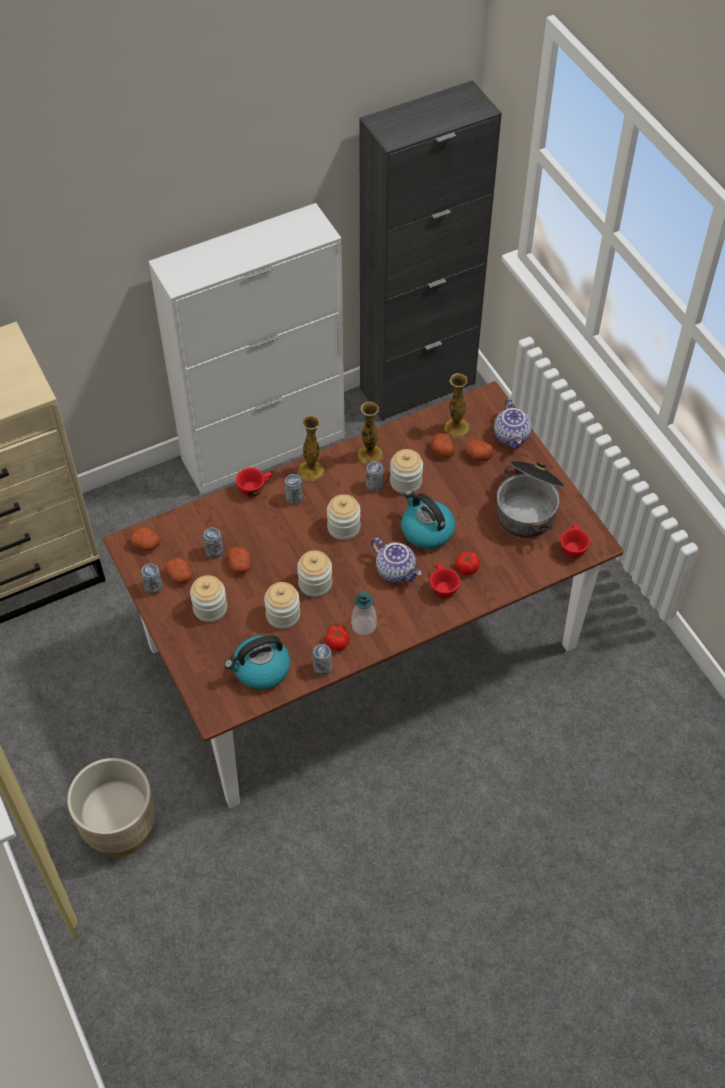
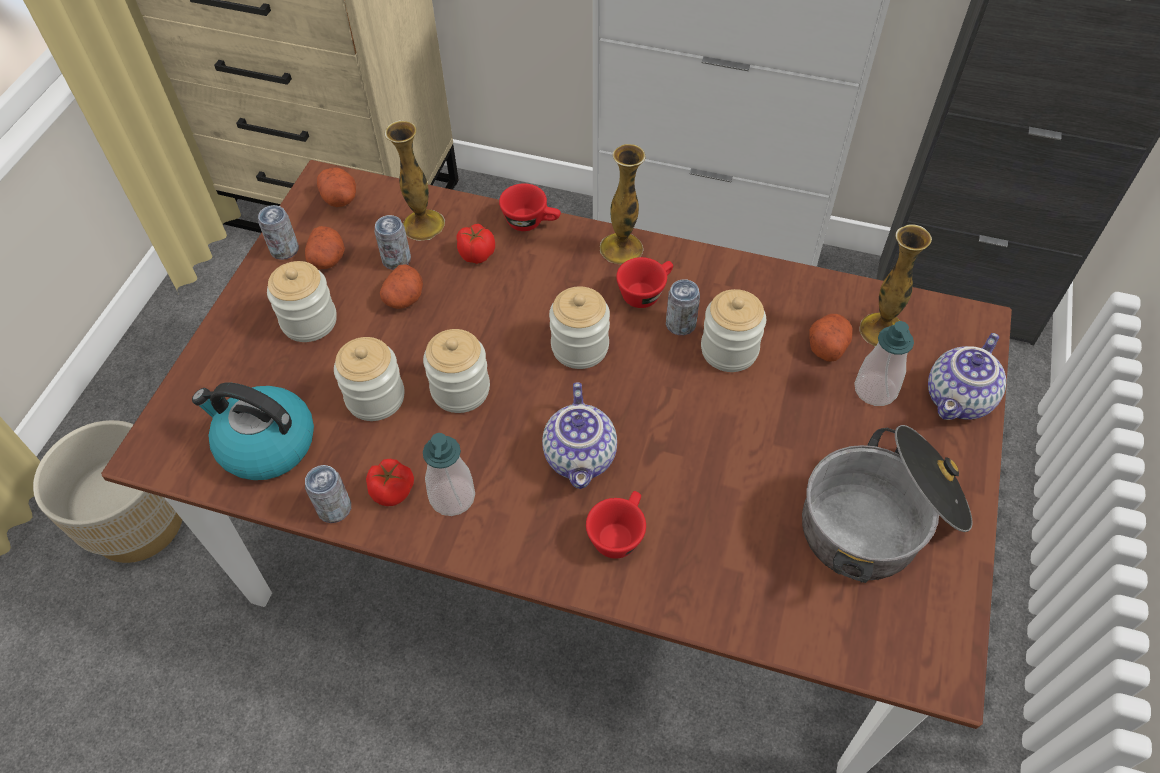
camera: 45 degrees right, 0 degrees up
can [285,474,303,505] -> none
vase [358,402,383,465] -> vase moved to [384,120,445,241]
kettle [401,490,455,549] -> none
tomato [455,551,480,576] -> tomato moved to [457,224,495,264]
potato [465,440,494,461] -> soap dispenser [854,321,914,406]
red cup [560,524,590,558] -> red cup moved to [616,257,673,308]

